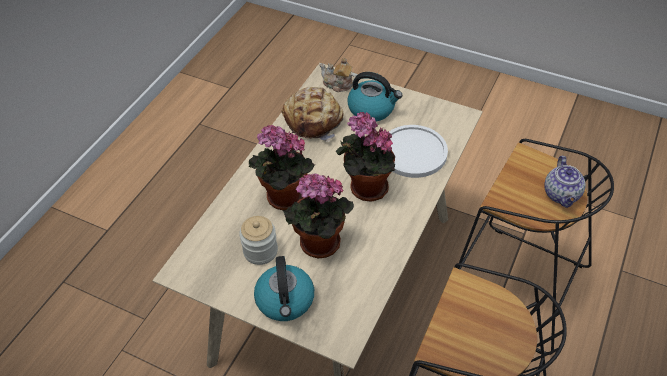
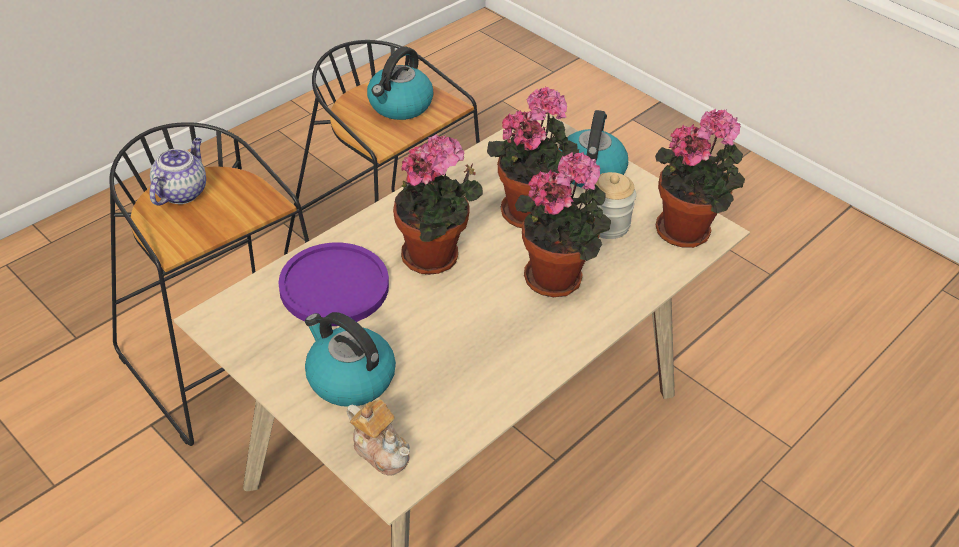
camera: 165 degrees left, 5 degrees down
bread [281,87,343,142] -> none
white plate [389,125,448,178] -> purple plate [278,243,389,326]
none -> kettle [367,46,434,120]
none -> potted plant [655,109,745,248]

